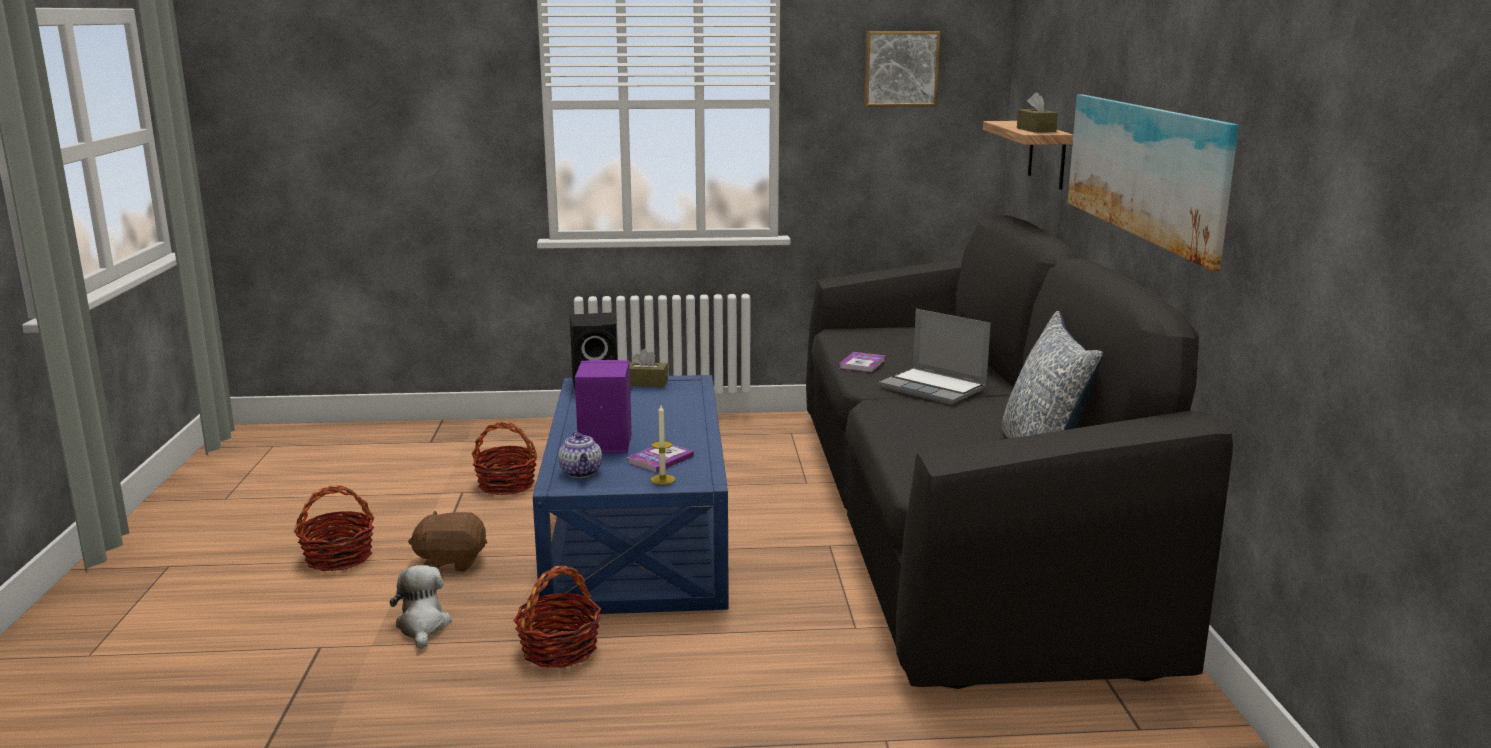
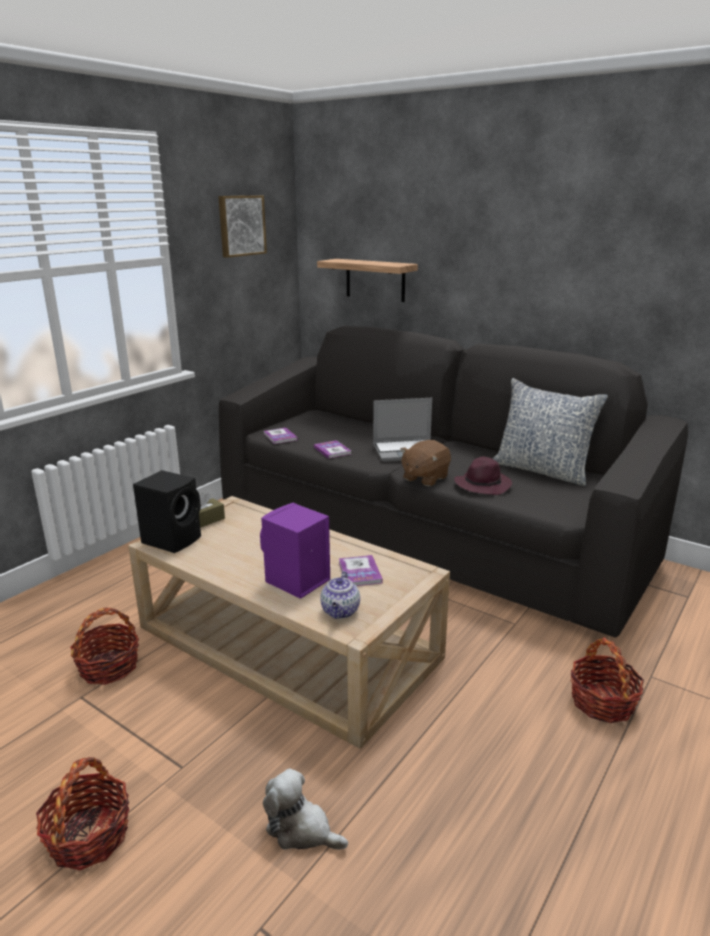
camera: 50 degrees left, 5 degrees up
brown plush toy [408,511,487,572] -> brown plush toy moved to [400,440,451,486]
basket [513,565,601,668] -> basket moved to [571,637,644,723]
blue coffee table [533,375,729,616] -> beige coffee table [128,496,450,749]
teapot [558,431,602,478] -> teapot turned 75 degrees clockwise [320,571,360,619]
candle [651,405,675,485] -> none
brown tissue box [1017,92,1058,133] -> none
picture [1068,94,1239,271] -> none
none -> book [264,428,298,444]
none -> purple hat [454,457,512,495]

